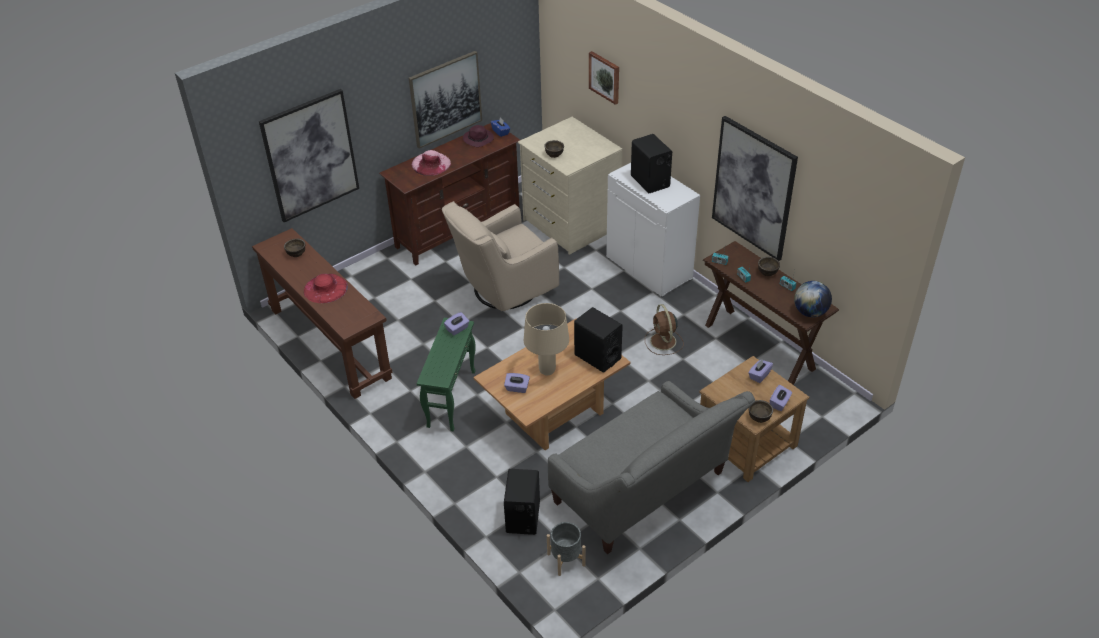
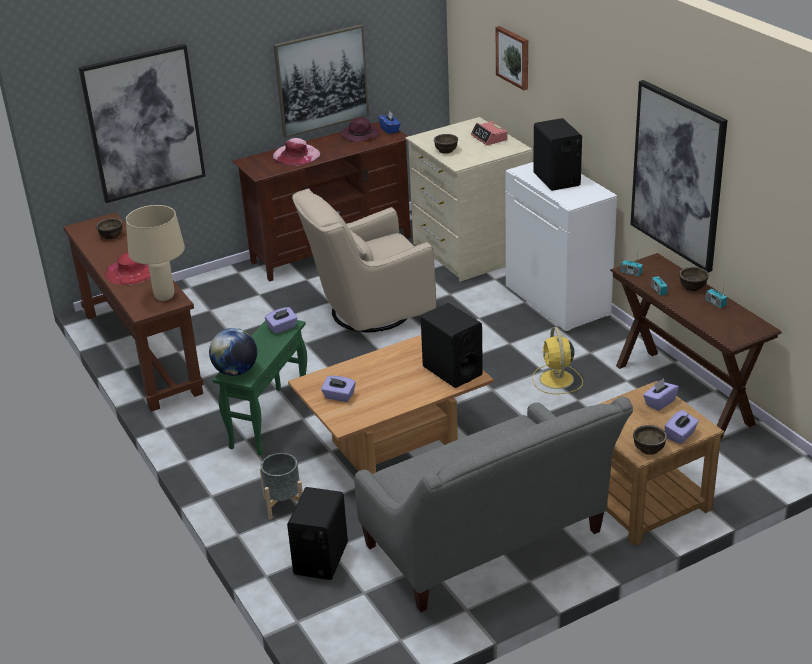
camera: 10 degrees right, 10 degrees down
beige table lamp [524,303,569,375] -> beige table lamp moved to [126,205,185,301]
grey planter [547,522,586,576] -> grey planter moved to [260,453,303,520]
brown fan [645,304,684,355] -> yellow fan [532,327,583,394]
globe [794,281,832,317] -> globe moved to [209,328,257,376]
none -> alarm clock [471,121,507,145]

